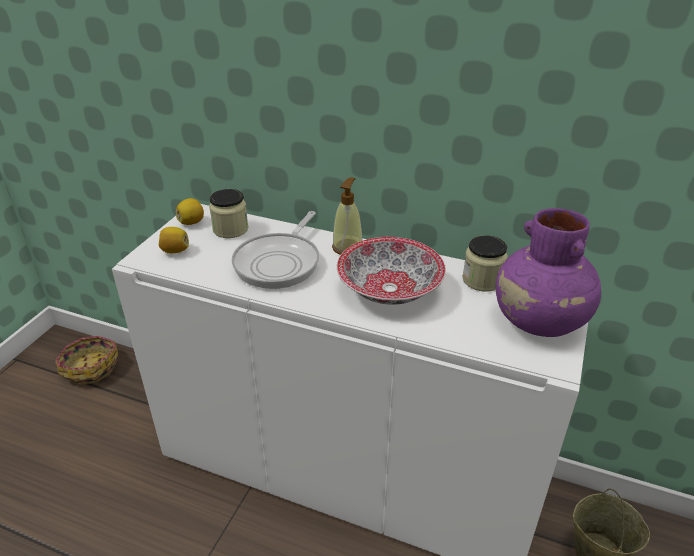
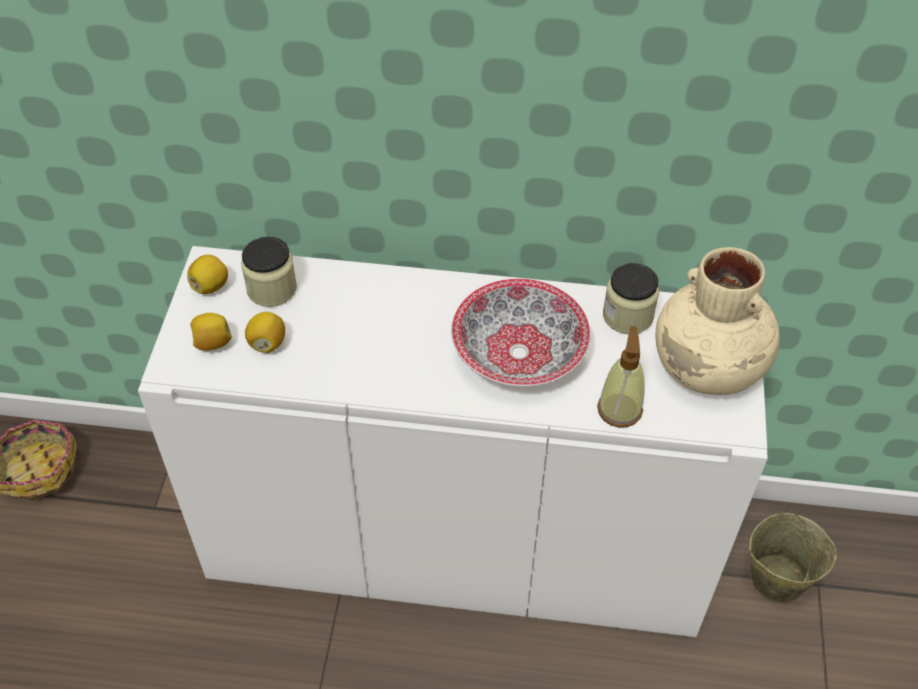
camera: 15 degrees left, 15 degrees up
frying pan [232,211,319,289] -> none
soap dispenser [332,177,362,255] -> soap dispenser moved to [597,326,645,428]
purple vase [496,208,601,337] -> beige vase [656,247,780,395]
none -> lemon [245,312,285,353]

